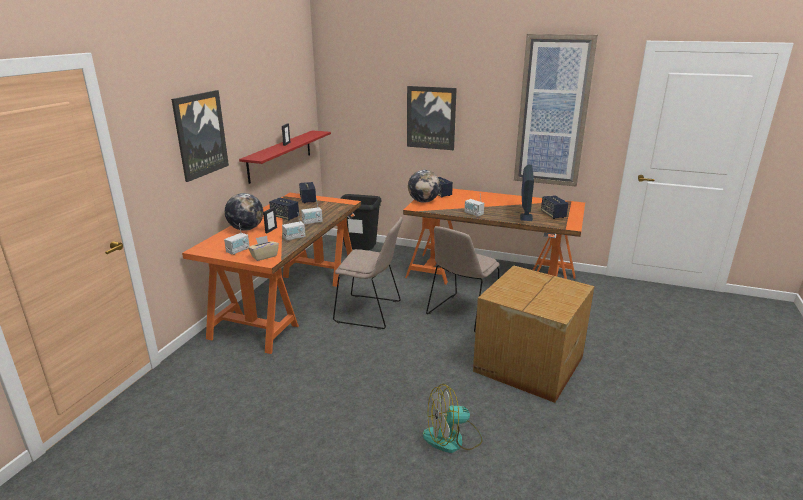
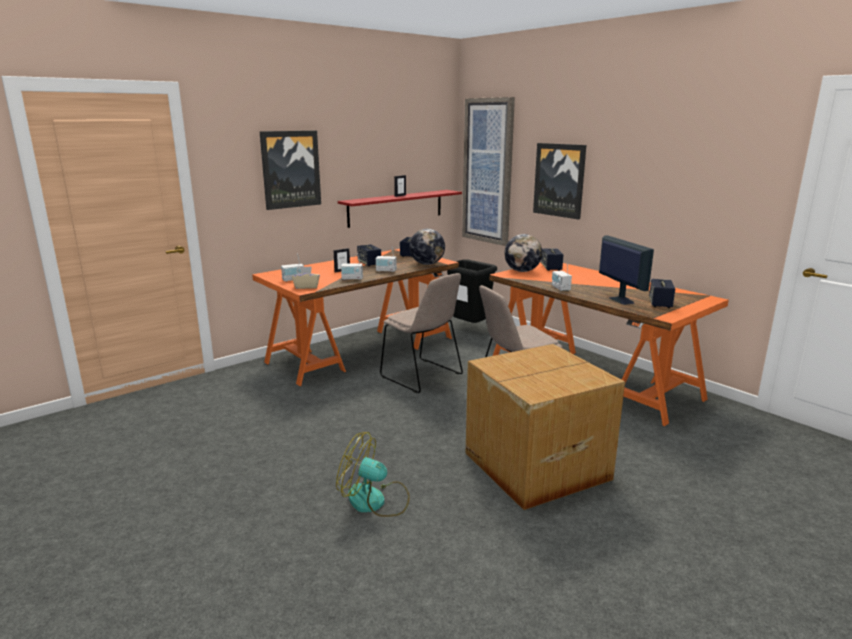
camera: 30 degrees right, 5 degrees down
globe [225,193,263,231] -> globe moved to [409,229,445,265]
picture [514,34,598,187] -> picture moved to [462,97,515,246]
monitor [520,165,534,221] -> monitor turned 60 degrees counterclockwise [599,235,654,305]

